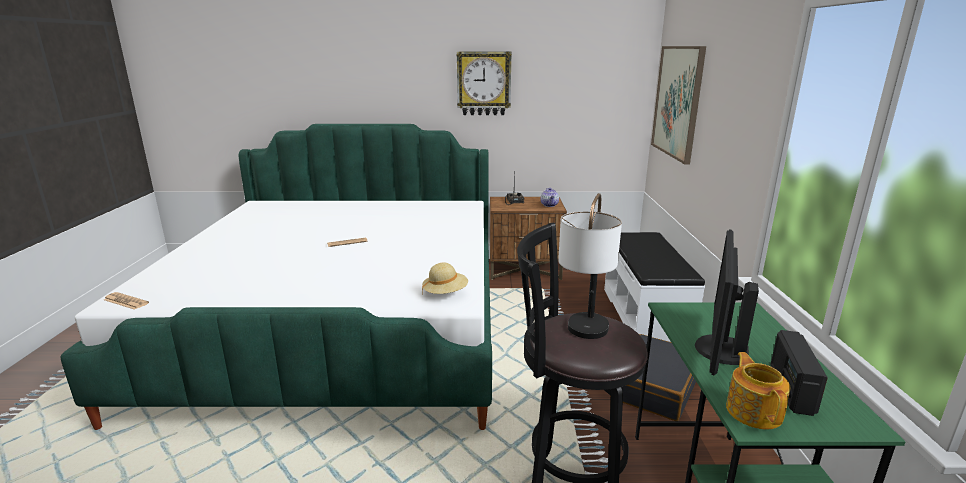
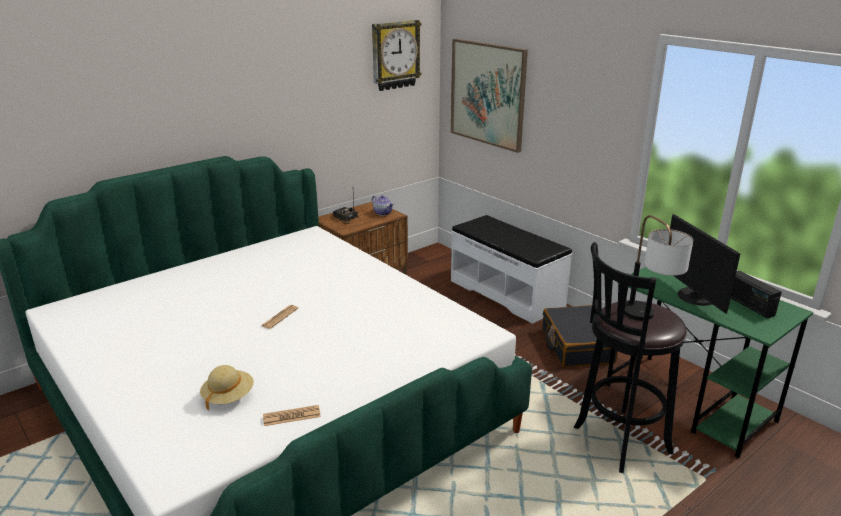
camera: 40 degrees left, 5 degrees up
newspaper [104,292,149,310] -> newspaper moved to [263,405,321,426]
beige hat [422,263,468,294] -> beige hat moved to [200,365,254,411]
wall clock [457,52,512,115] -> wall clock moved to [372,20,422,91]
teapot [726,352,791,430] -> none

